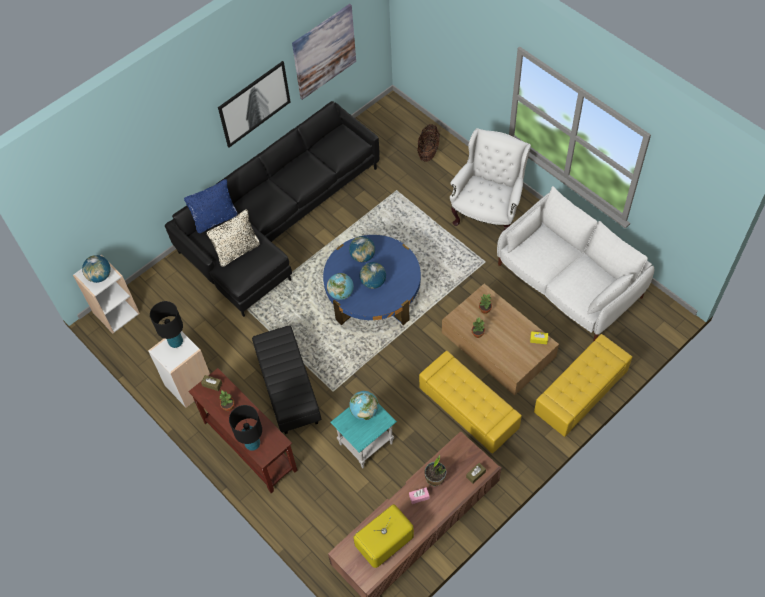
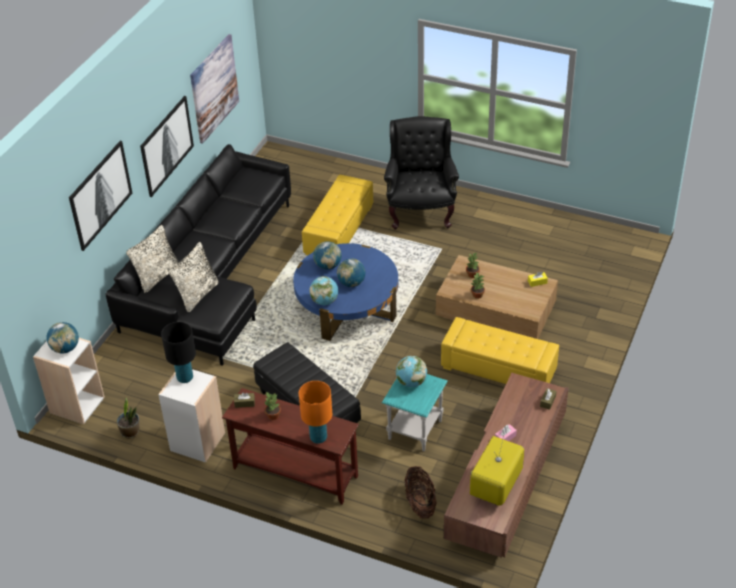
camera: 25 degrees left, 15 degrees down
blue pillow [184,179,238,233] -> beige pillow [126,225,178,293]
black table lamp [229,405,262,451] -> orange table lamp [299,381,332,444]
basket [417,124,440,162] -> basket moved to [404,466,437,519]
potted plant [424,455,446,486] -> potted plant moved to [117,398,140,438]
white armchair [450,128,531,233] -> black armchair [384,116,459,230]
white sofa [497,186,654,341] -> none
yellow ottoman [534,334,632,437] -> yellow ottoman moved to [302,175,373,255]
none -> picture [69,141,132,251]

